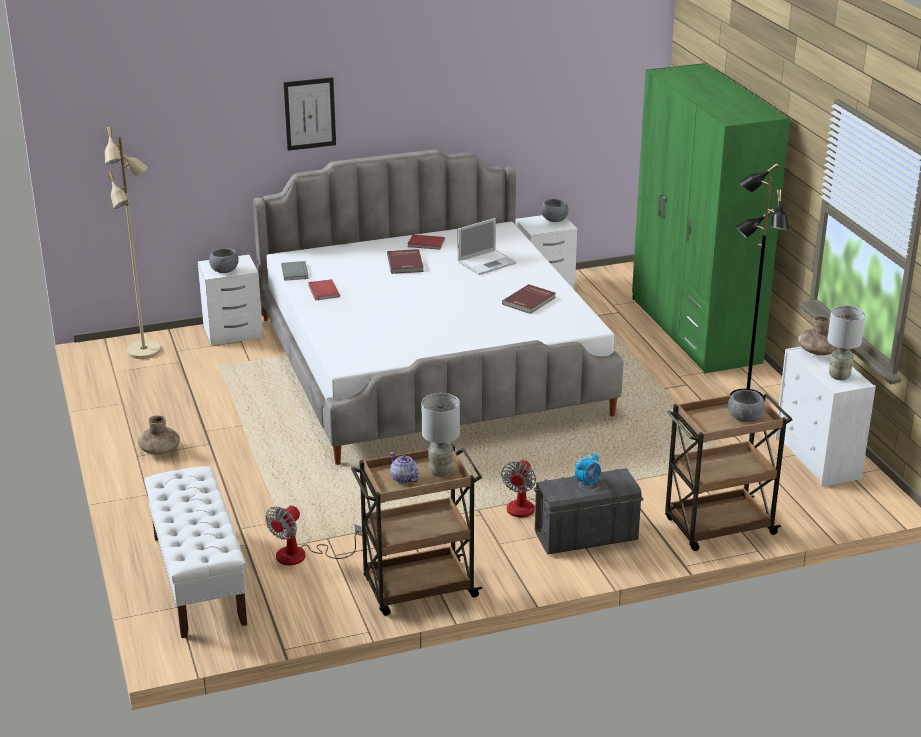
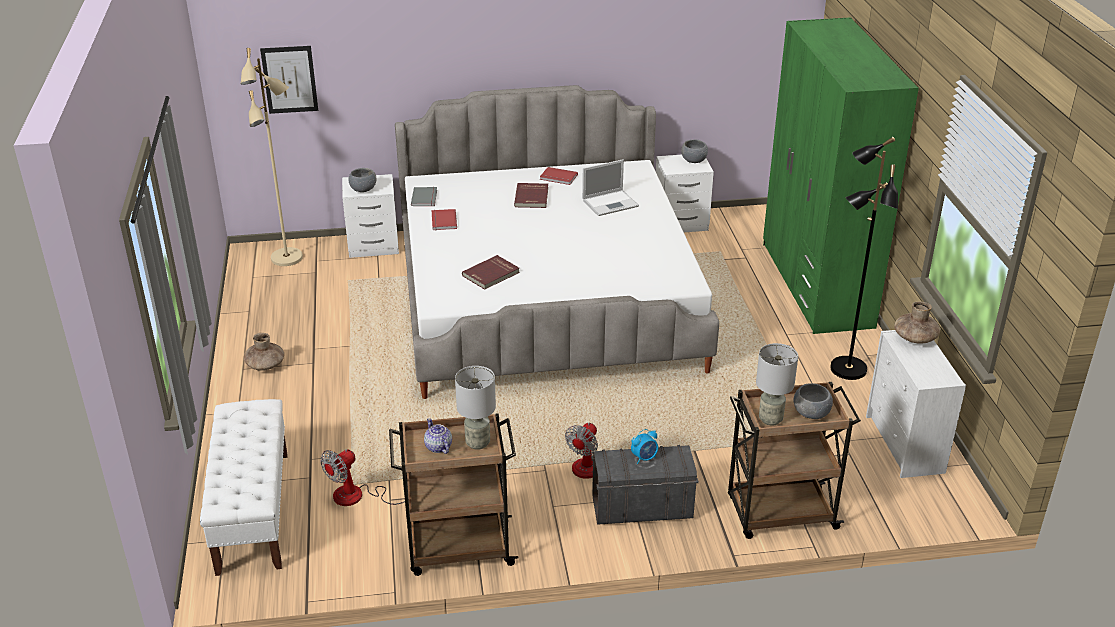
camera: 10 degrees right, 5 degrees up
picture [284,77,336,151] -> picture moved to [260,46,318,114]
red book [502,284,556,314] -> red book moved to [462,255,520,290]
grey table lamp [827,305,866,380] -> grey table lamp moved to [756,343,798,426]

